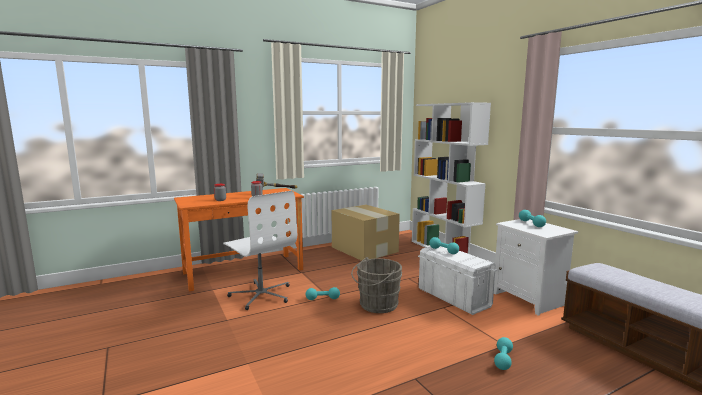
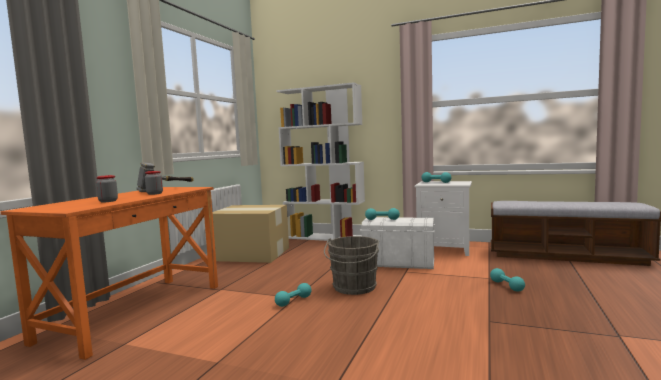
camera: 40 degrees left, 5 degrees down
white office chair [223,191,297,310] -> none

